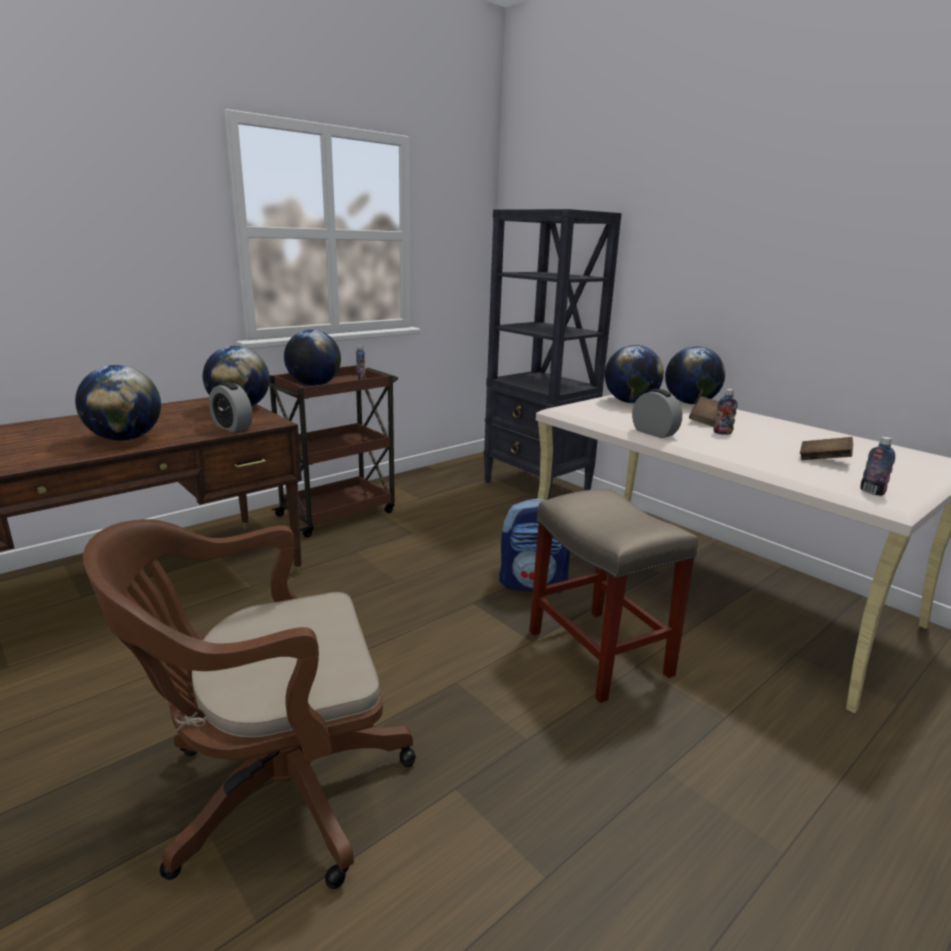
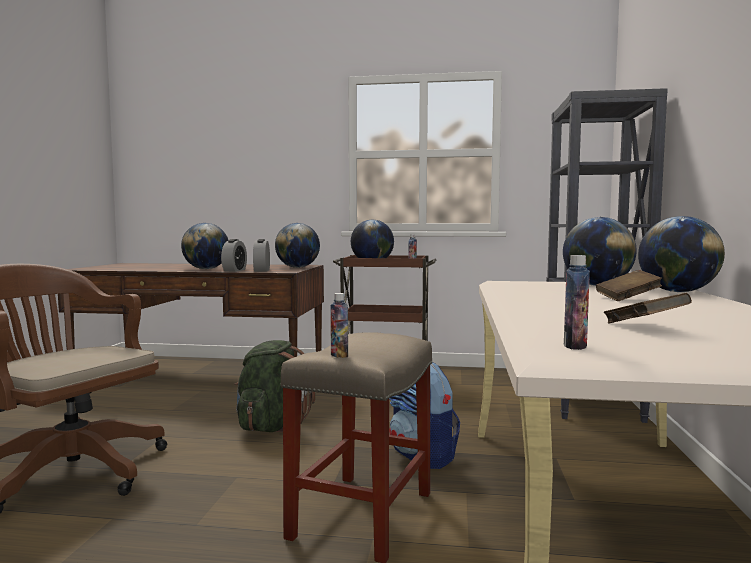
camera: 50 degrees right, 15 degrees down
alarm clock [632,389,682,438] -> alarm clock moved to [221,239,247,272]
bottle [713,389,738,435] -> bottle moved to [330,293,348,358]
none -> green backpack [234,340,315,433]

